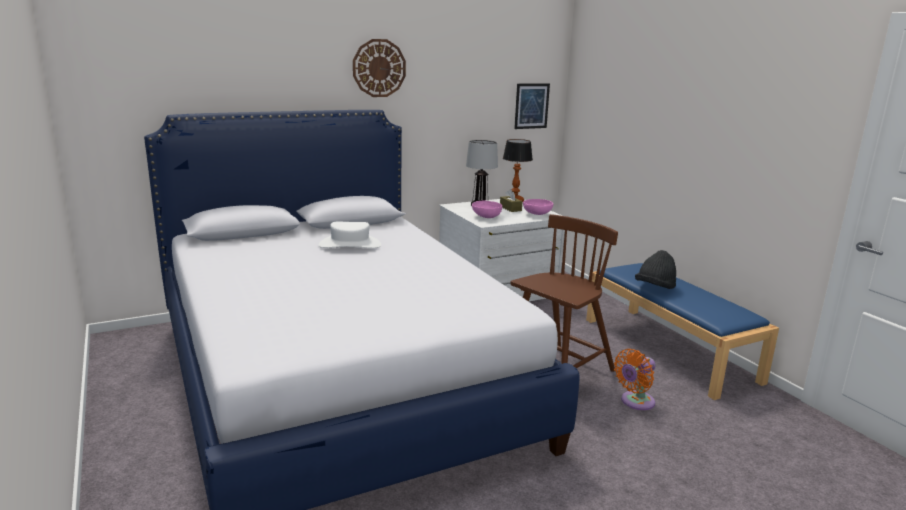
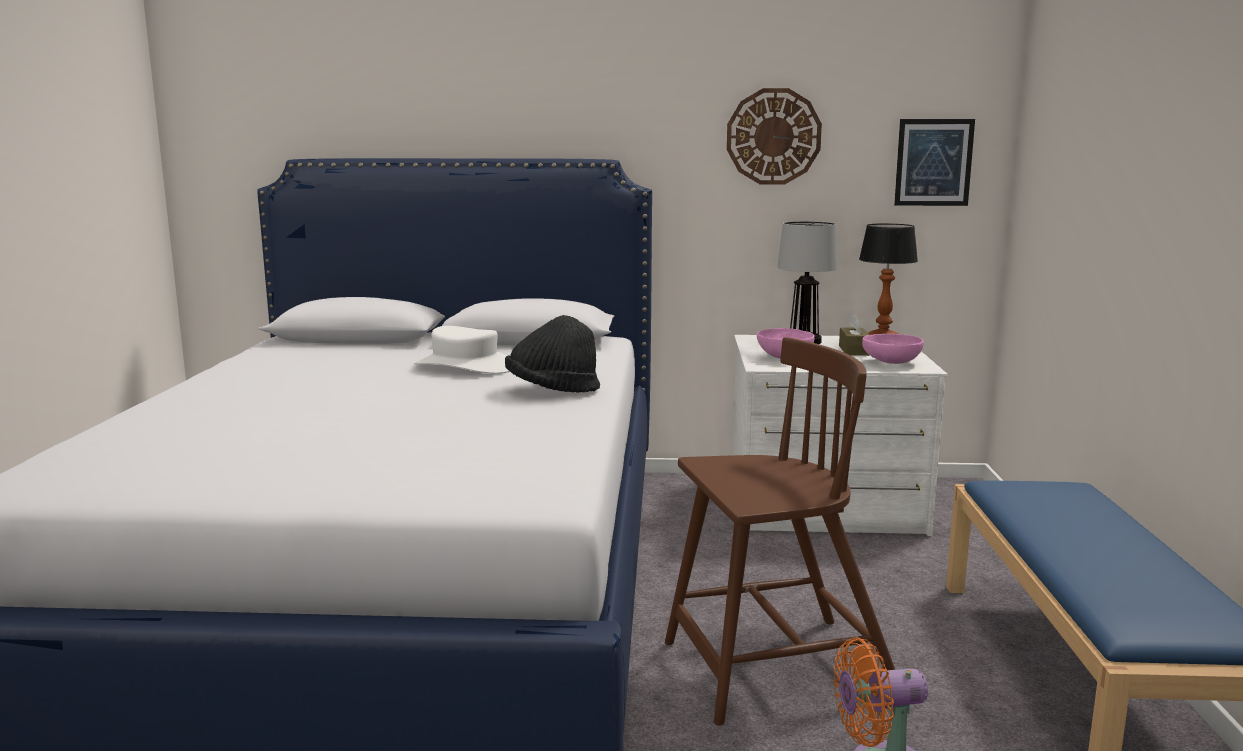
camera: 30 degrees right, 5 degrees down
wall clock [353,39,406,97] -> wall clock moved to [727,88,822,185]
black hat [635,250,676,289] -> black hat moved to [505,315,600,393]

